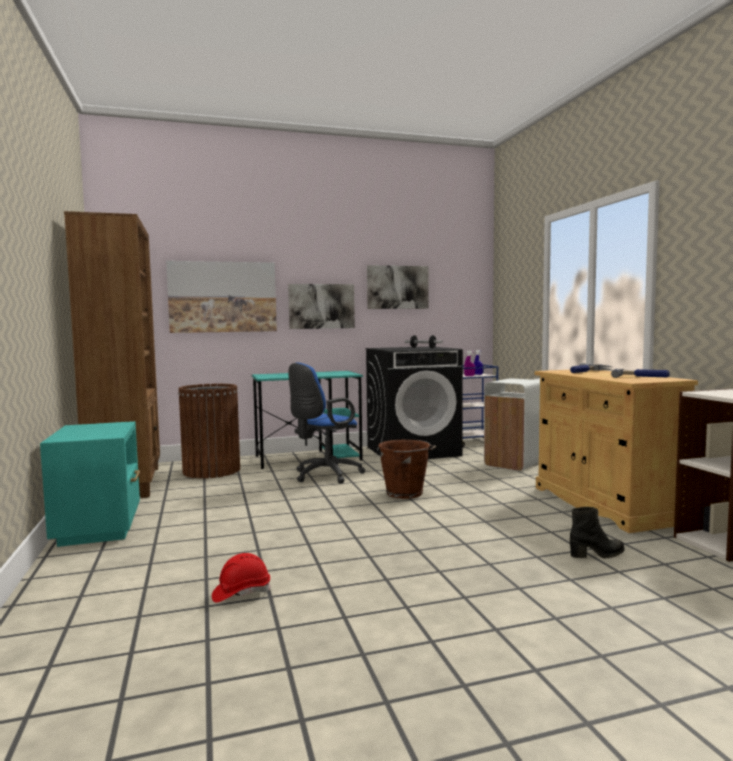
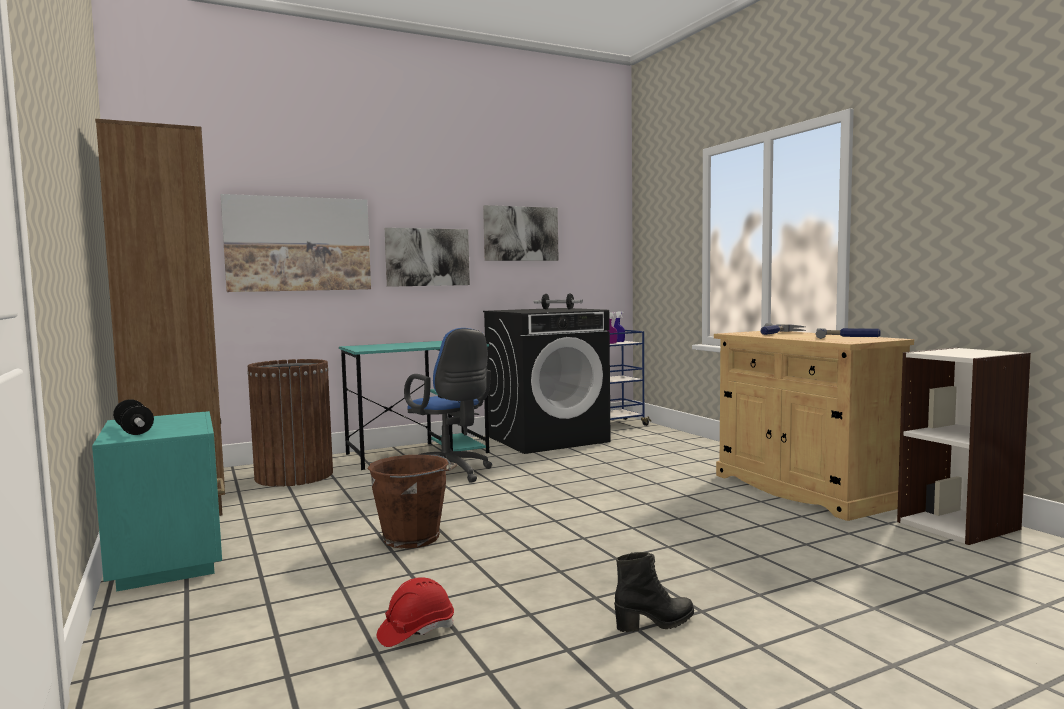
camera: 10 degrees left, 0 degrees up
blue office chair [289,363,365,483] -> blue office chair turned 75 degrees counterclockwise [404,328,492,483]
brown bucket [378,440,436,499] -> brown bucket moved to [367,455,457,549]
white trash can [484,378,540,471] -> none
black boot [570,507,625,559] -> black boot moved to [614,552,694,632]
none -> dumbbell [113,399,154,435]

